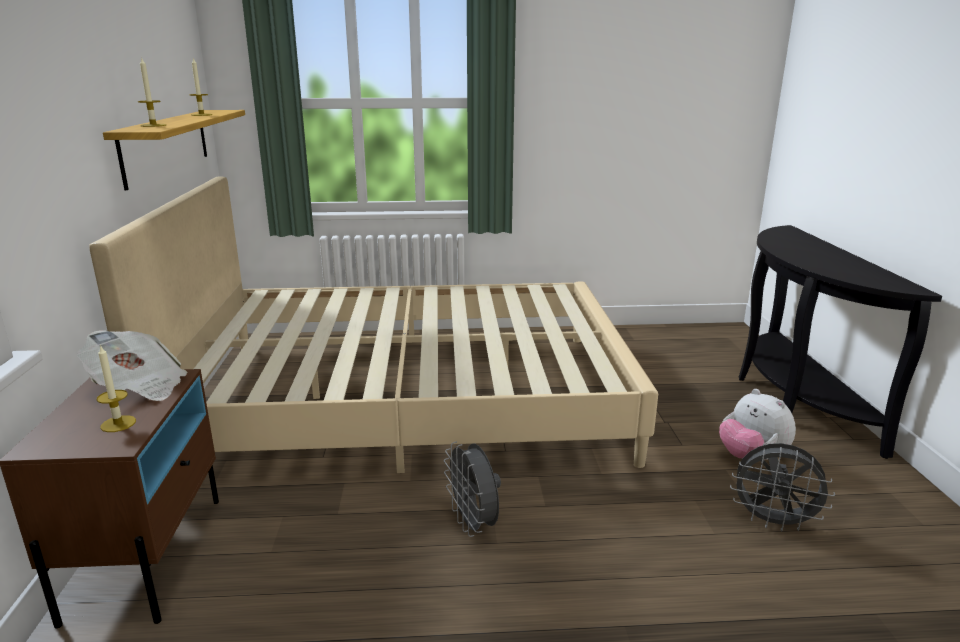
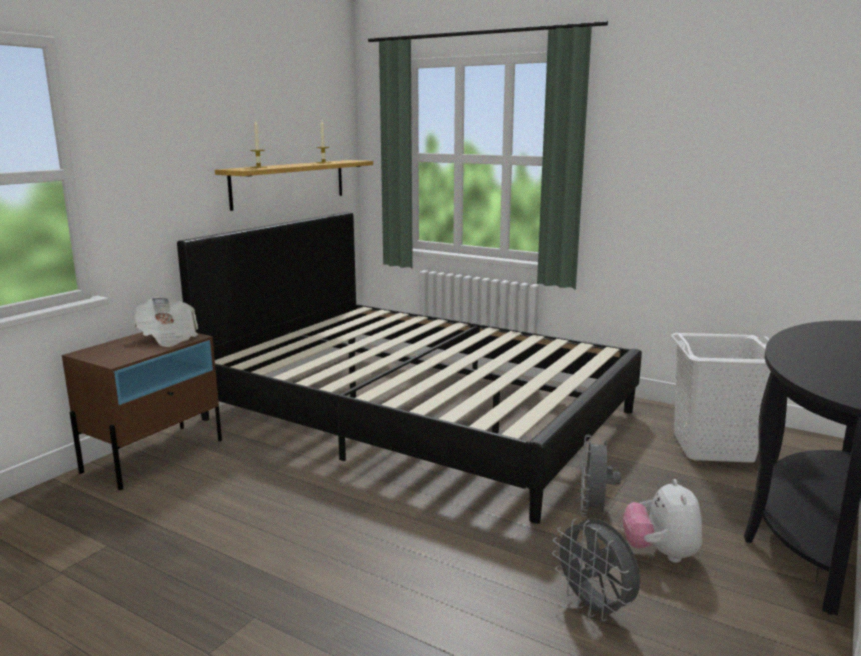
camera: 35 degrees right, 5 degrees down
beige bed [89,176,658,473] -> black bed [177,212,642,524]
candle [97,345,136,432] -> none
grey fan [444,441,501,537] -> grey fan moved to [581,435,621,517]
none -> white laundry basket [671,333,771,463]

